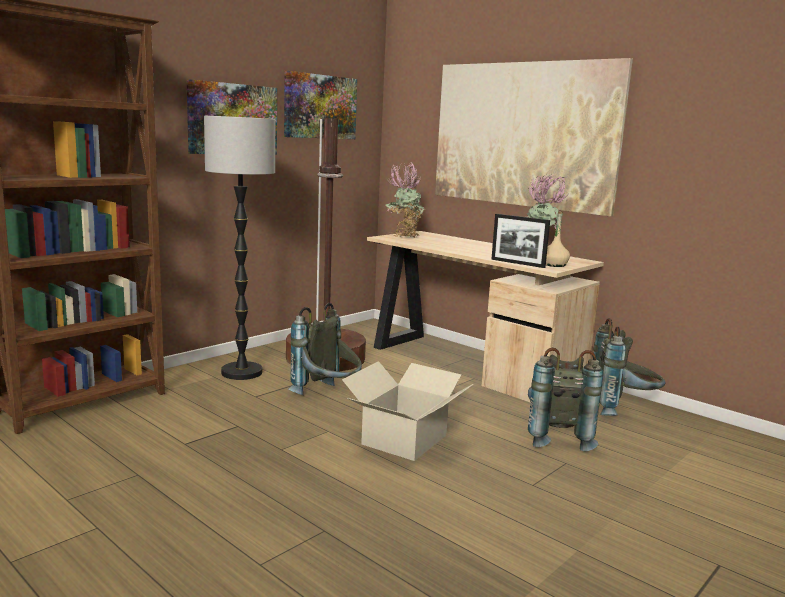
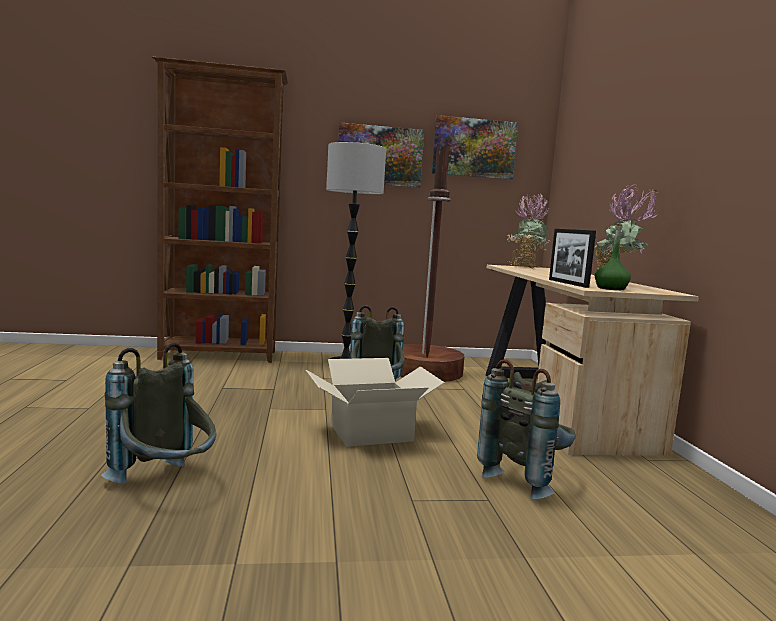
camera: 40 degrees right, 5 degrees down
picture [435,58,633,217] -> none
beige bottle [546,211,570,267] -> green bottle [595,223,631,290]
grey backpack [594,318,666,416] -> grey backpack moved to [101,343,216,484]

